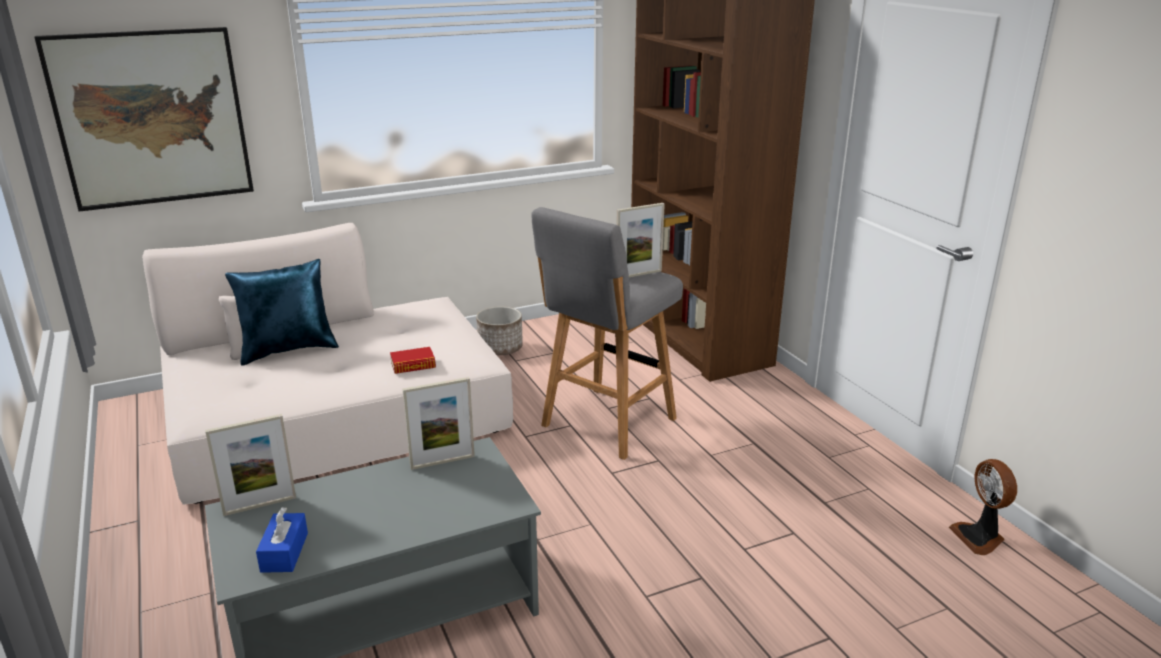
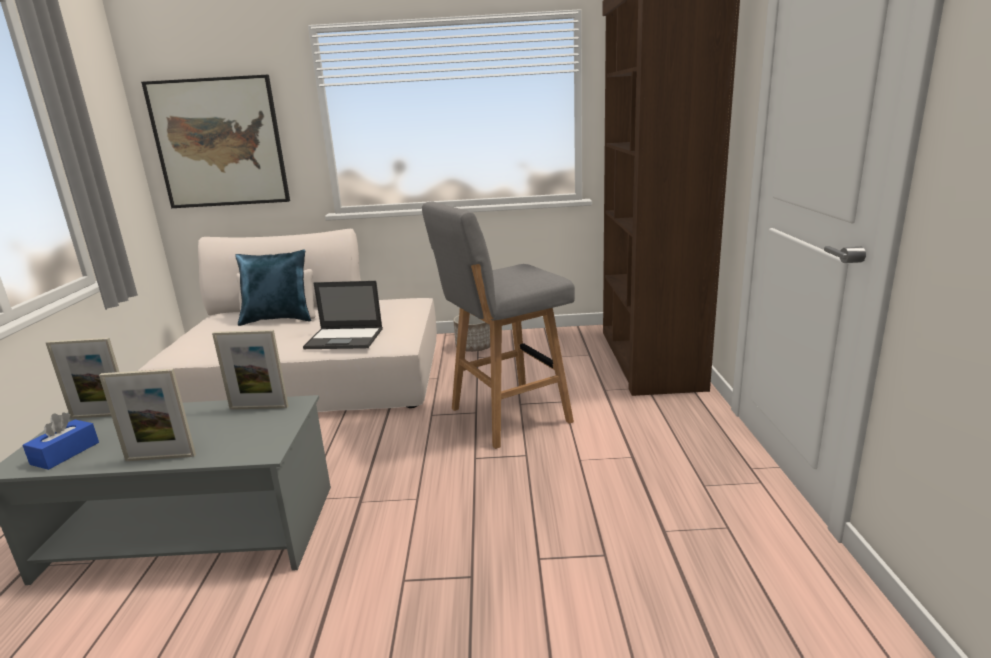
camera: 25 degrees right, 5 degrees down
book [390,347,436,374] -> laptop [303,281,383,349]
picture frame [616,203,665,277] -> picture frame moved to [99,369,196,461]
fan [949,459,1017,555] -> none

